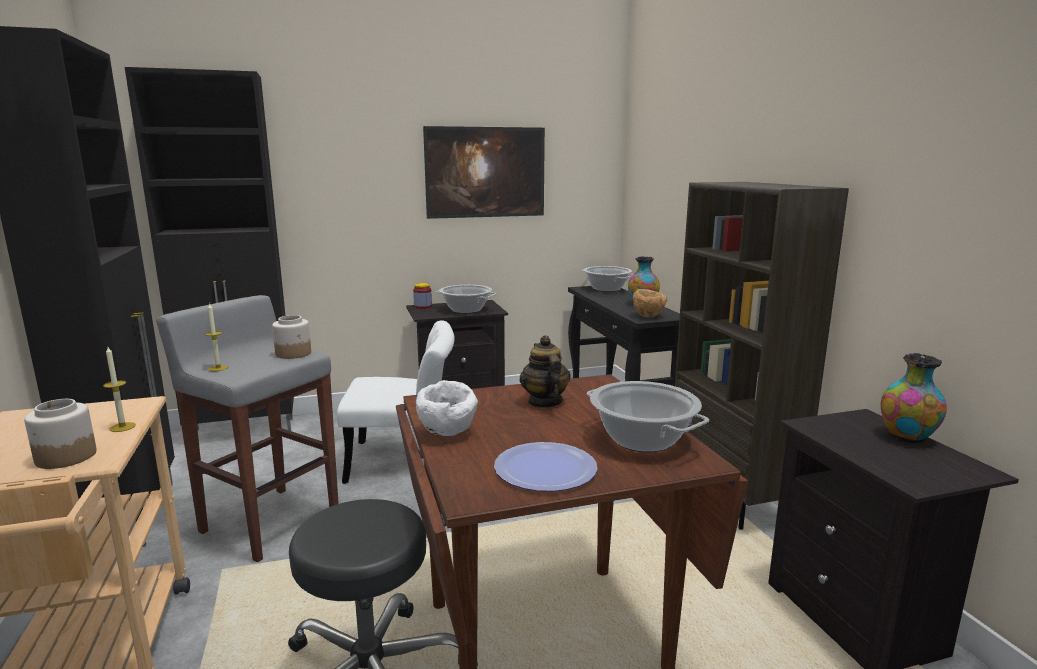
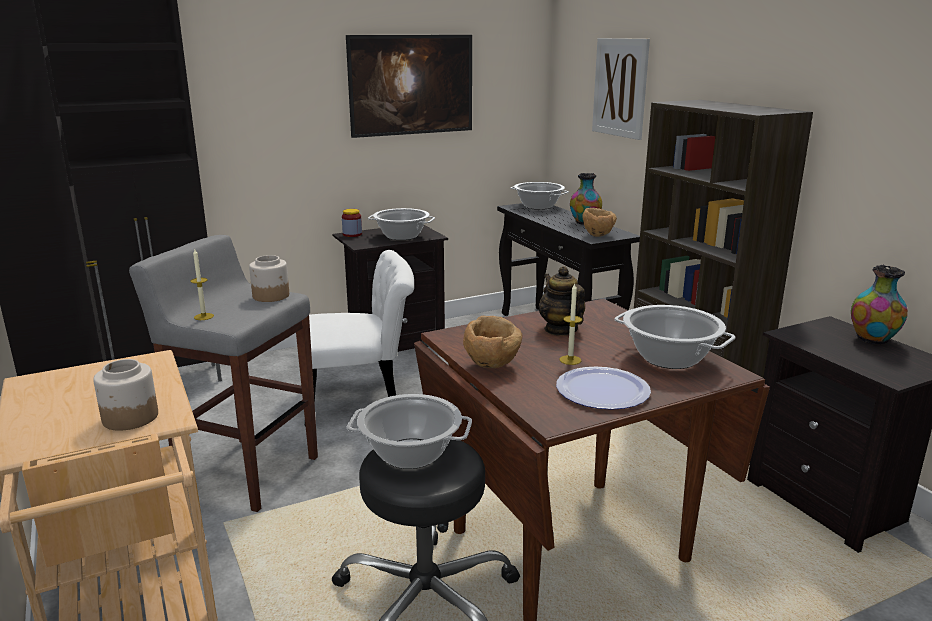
camera: 10 degrees left, 5 degrees up
candle [103,347,136,432] -> candle moved to [560,284,582,365]
white bowl [416,380,478,436] -> brown bowl [463,316,523,368]
none -> cooking pot [347,394,472,469]
none -> picture [592,38,650,140]

